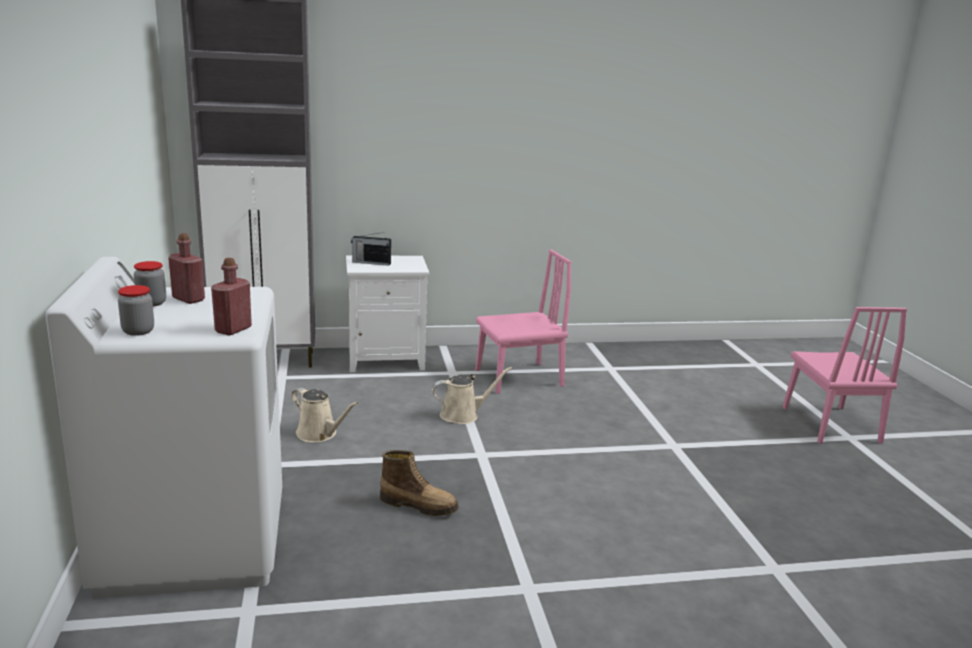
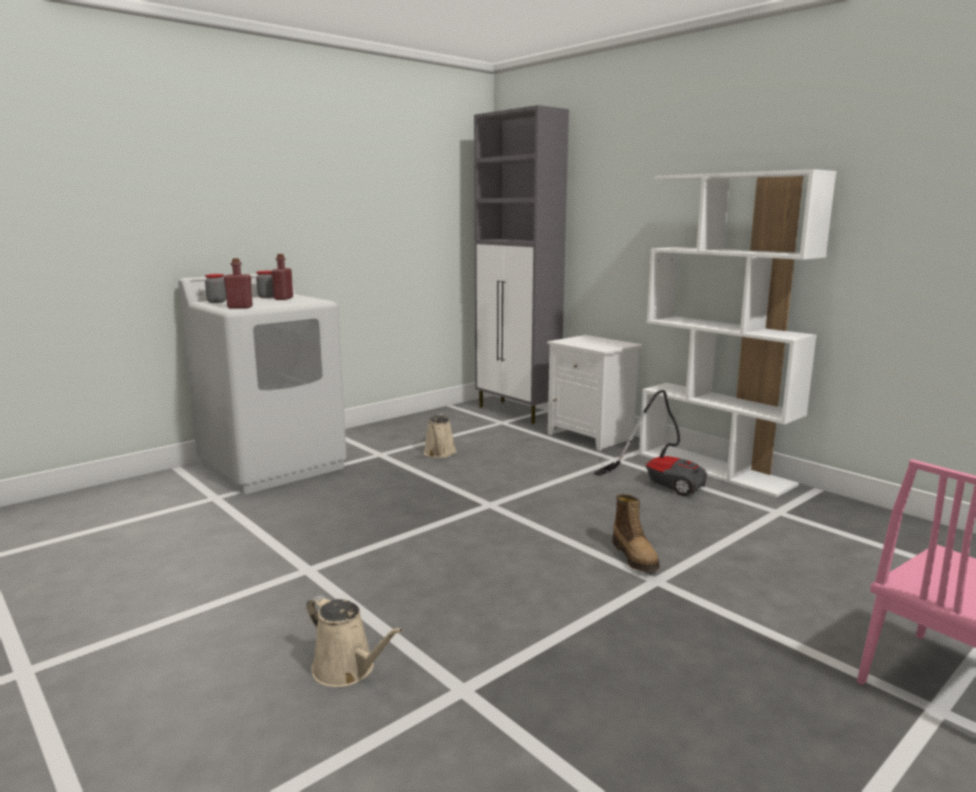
camera: 60 degrees right, 5 degrees down
radio [351,232,391,266] -> none
boot [380,450,459,516] -> boot moved to [612,494,660,571]
beige watering can [432,367,512,424] -> beige watering can moved to [307,595,403,687]
pink chair [476,250,571,394] -> vacuum cleaner [594,390,707,496]
none -> white bookcase [639,169,836,497]

